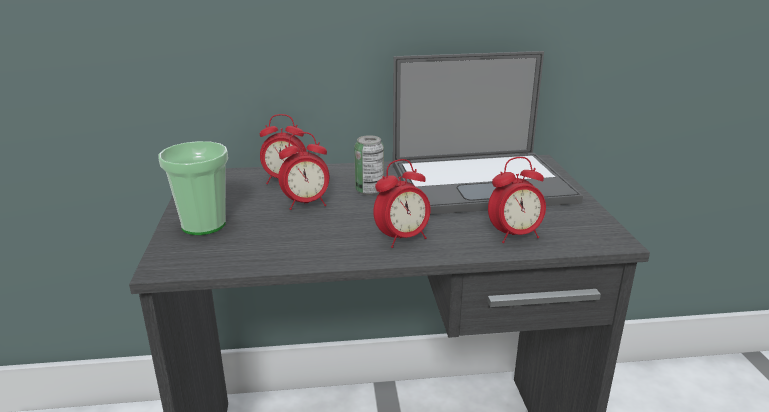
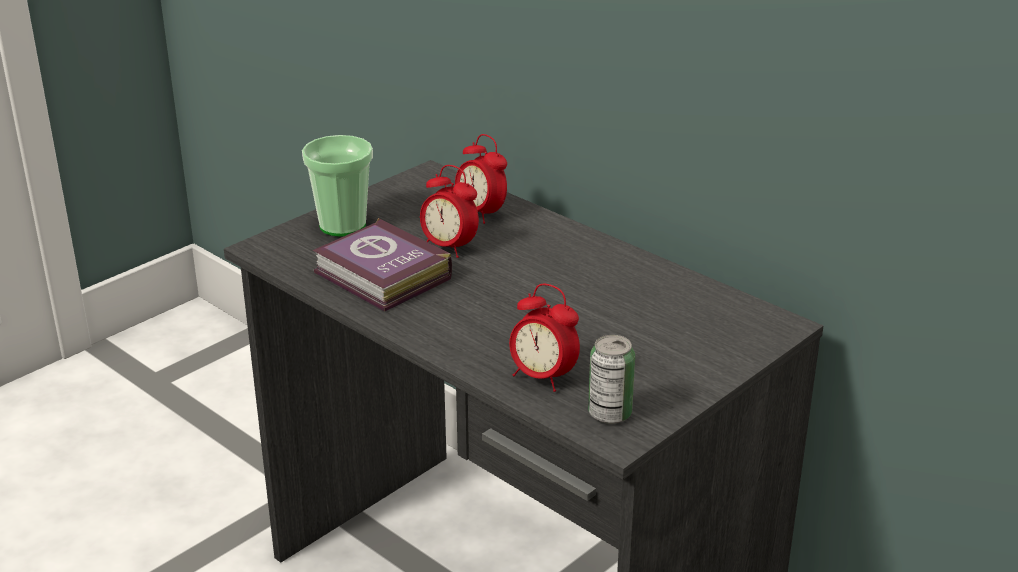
camera: 50 degrees right, 5 degrees up
can [354,135,384,195] -> can moved to [588,335,635,424]
alarm clock [373,159,431,248] -> none
laptop [393,51,583,215] -> none
none -> book [312,218,452,312]

